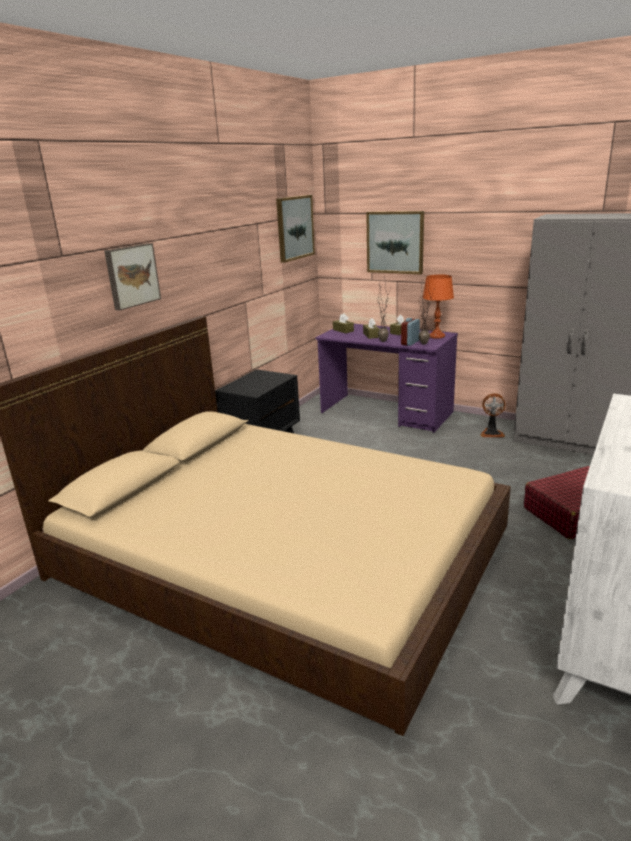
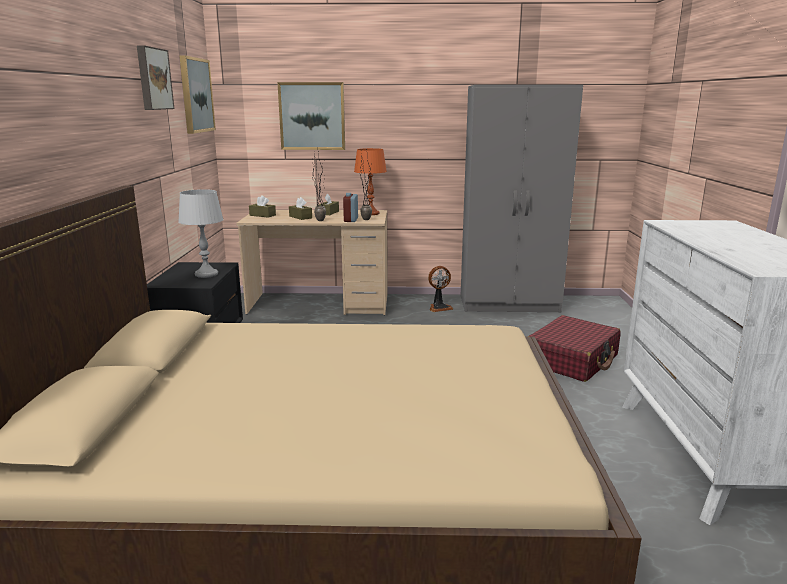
camera: 30 degrees left, 5 degrees down
picture [104,243,161,310] -> picture moved to [137,45,174,110]
purple desk [315,324,458,433] -> beige desk [236,210,388,315]
none -> grey table lamp [178,189,224,278]

